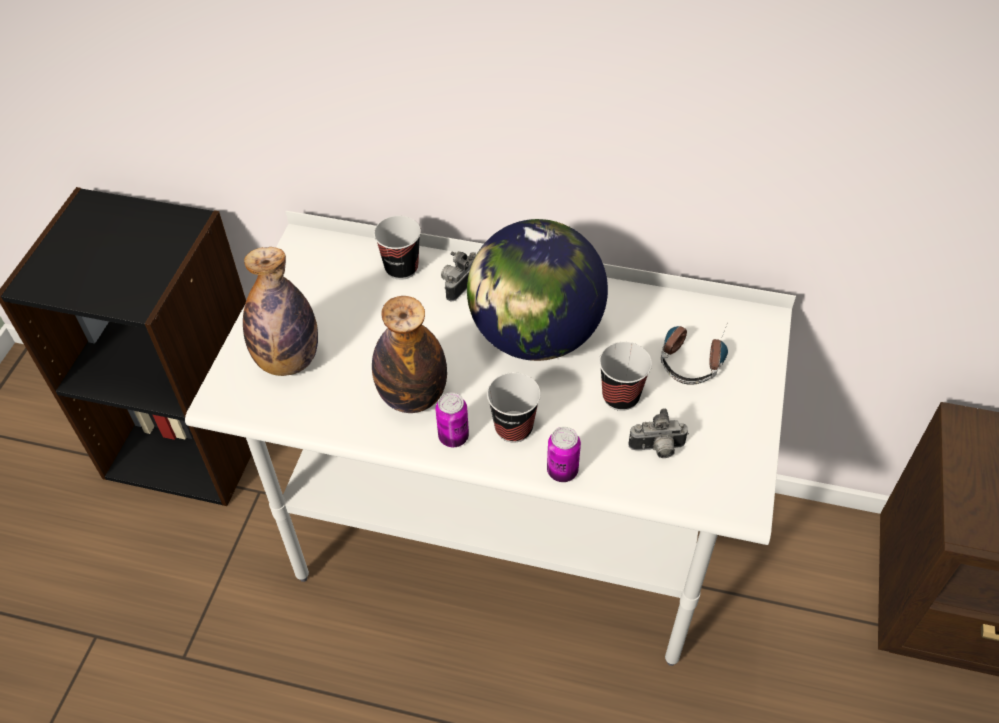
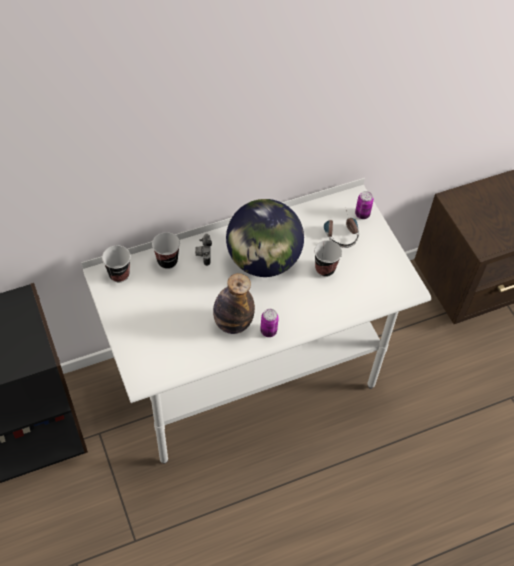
camera: 40 degrees left, 5 degrees up
bottle [243,247,318,376] -> none
cup [487,372,541,443] -> cup moved to [102,245,131,282]
can [547,427,581,482] -> can moved to [355,191,374,219]
camera [628,408,689,458] -> none

